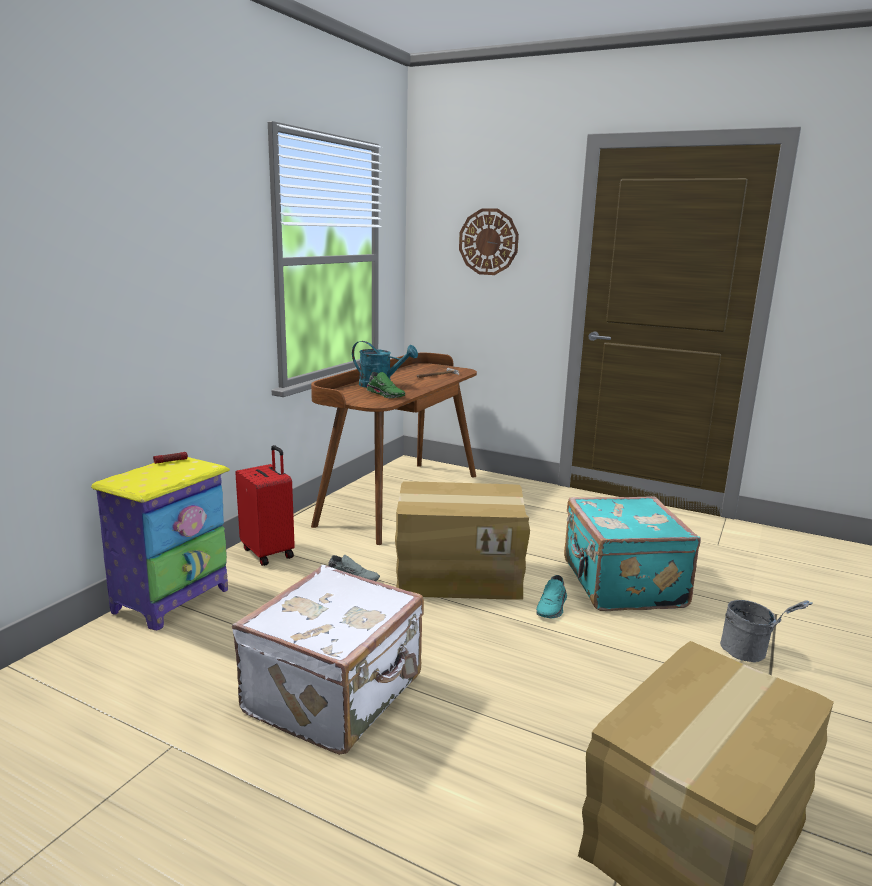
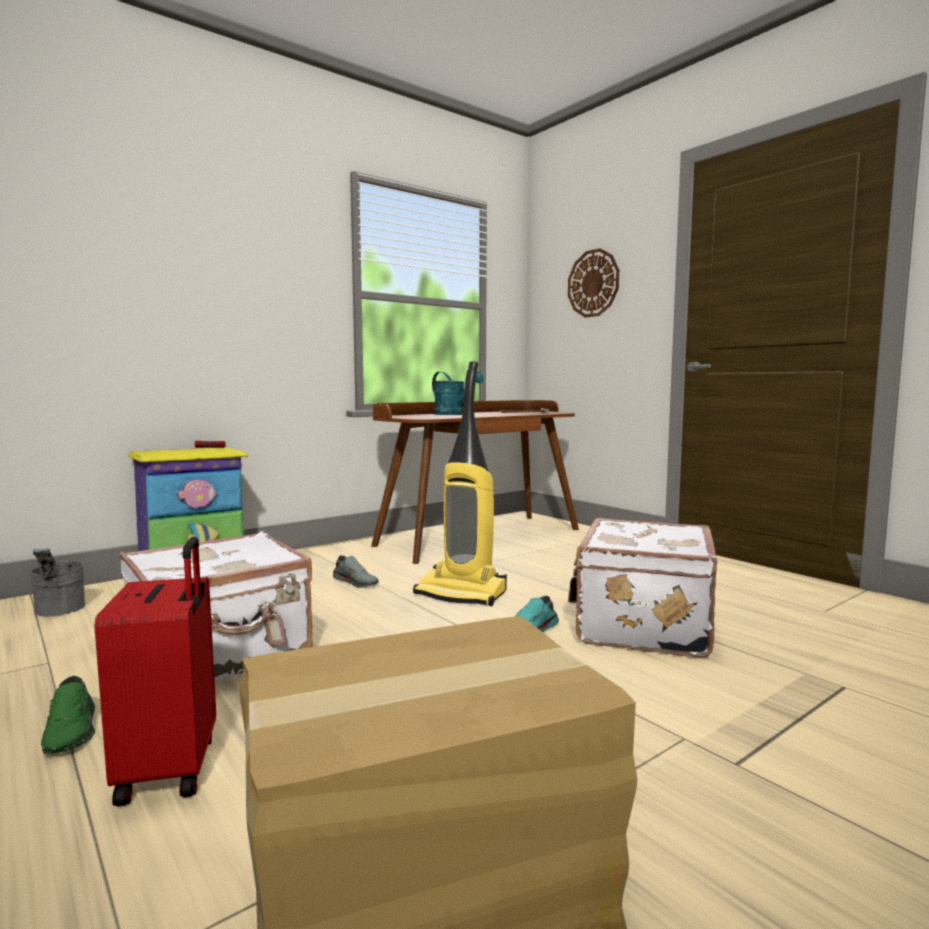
camera: 25 degrees right, 10 degrees down
red suitcase [235,445,295,566] -> red suitcase moved to [94,537,216,807]
green shoe [367,372,405,398] -> green shoe moved to [41,676,95,754]
cardboard box [395,482,530,600] -> vacuum cleaner [413,361,507,606]
turquoise suitcase [564,496,701,611] -> white suitcase [568,518,717,658]
grey bucket [720,600,813,662] -> grey bucket moved to [31,548,85,617]

